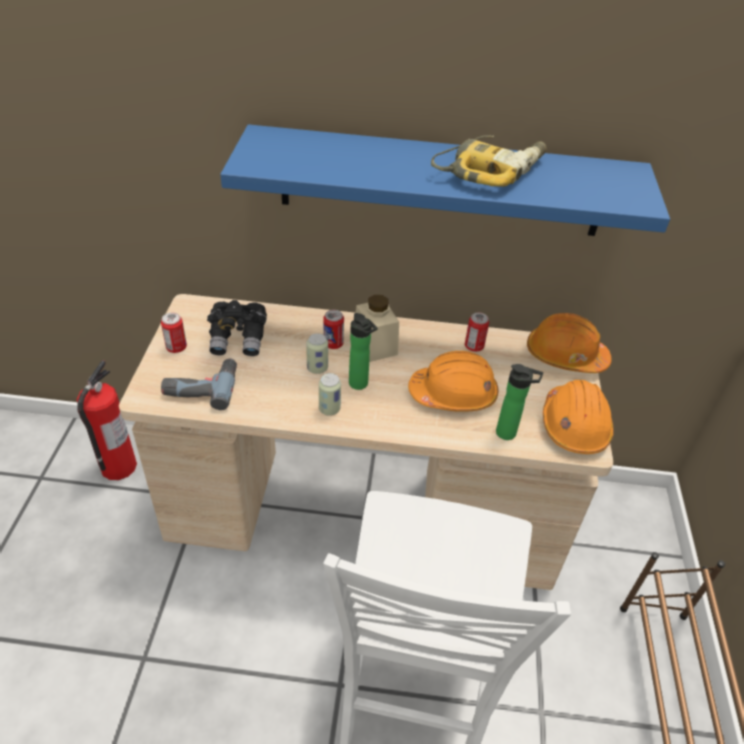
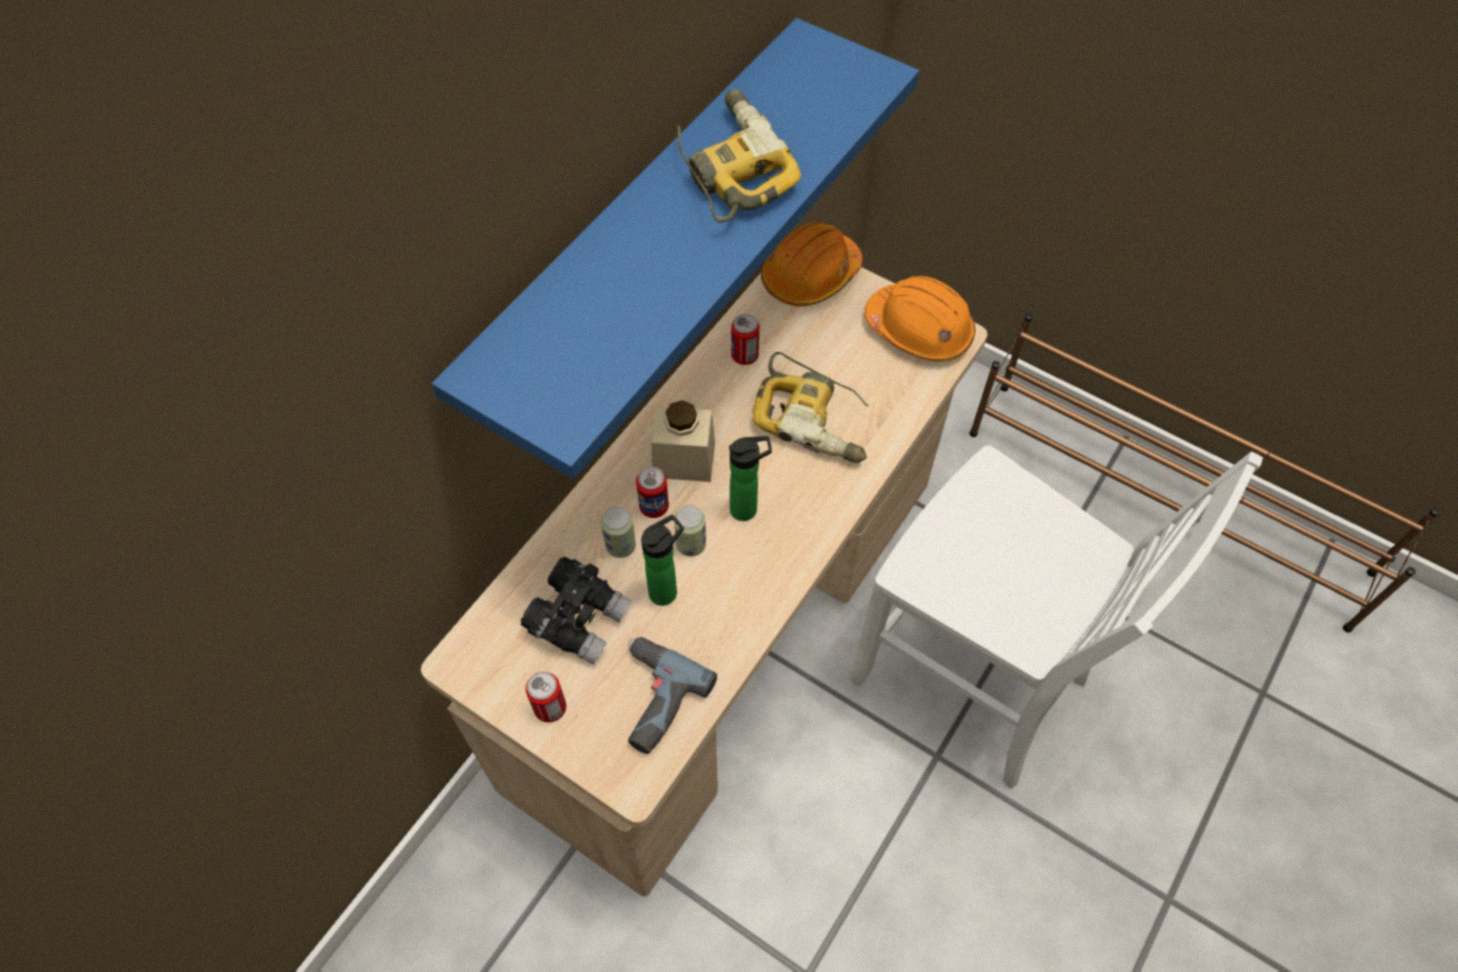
camera: 60 degrees left, 15 degrees up
fire extinguisher [77,360,137,480] -> none
can [319,373,341,416] -> can moved to [601,507,636,558]
orange hard hat [408,351,498,412] -> power drill [753,352,869,463]
bottle [496,364,543,440] -> bottle moved to [641,515,684,606]

